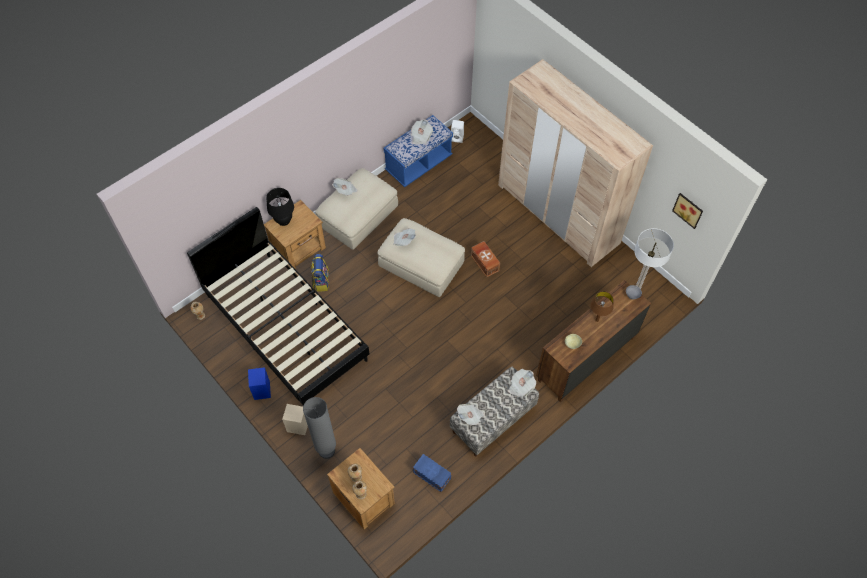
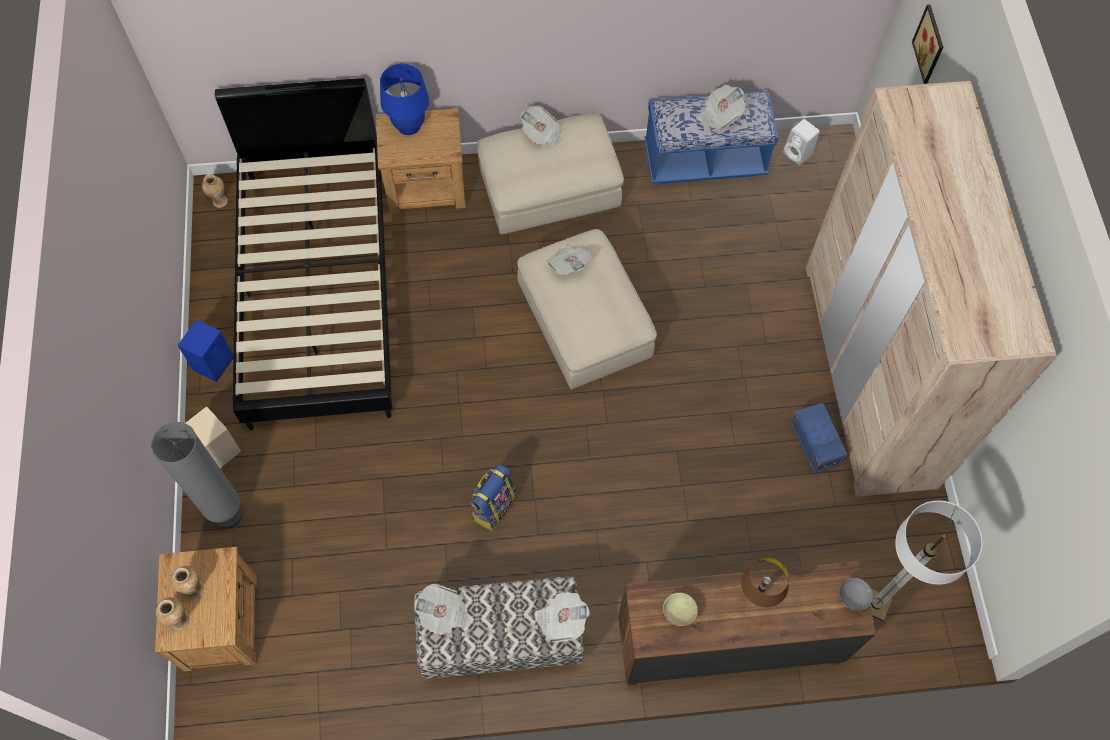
camera: 35 degrees right, 5 degrees up
black table lamp [266,188,294,226] -> blue table lamp [380,64,429,135]
backpack [311,254,329,291] -> backpack moved to [470,465,516,531]
blue storage box [413,454,451,492] -> blue storage box moved to [791,403,847,474]
brown storage box [471,241,500,277] -> none
picture [672,193,703,229] -> picture moved to [912,4,943,84]

